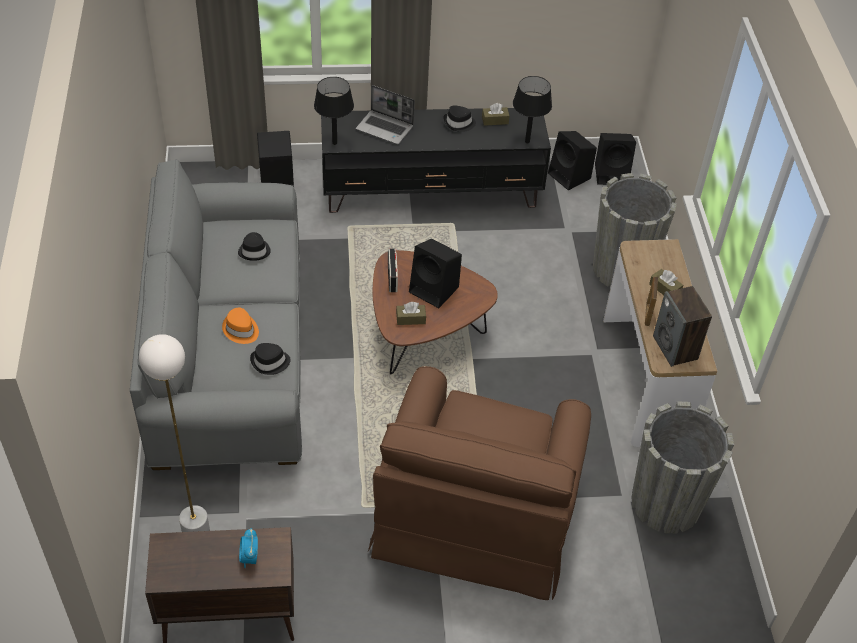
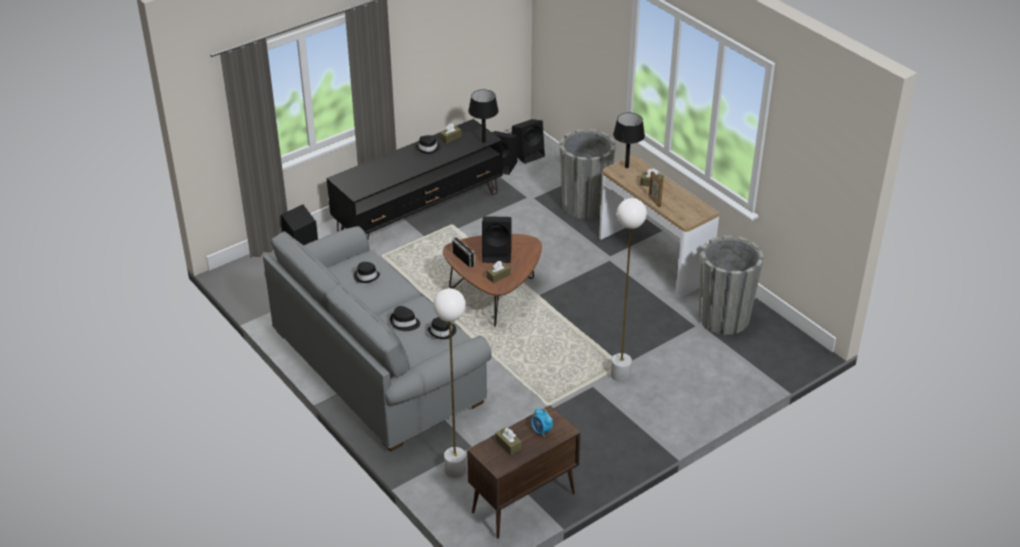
camera: 30 degrees left, 10 degrees down
orange hat [222,308,259,344] -> black hat [390,306,420,331]
black table lamp [314,77,354,145] -> black table lamp moved to [613,112,645,168]
laptop [356,85,415,144] -> none
brown armchair [368,366,591,600] -> white floor lamp [611,198,647,382]
speaker [653,286,712,367] -> none
none -> brown tissue box [495,427,522,455]

